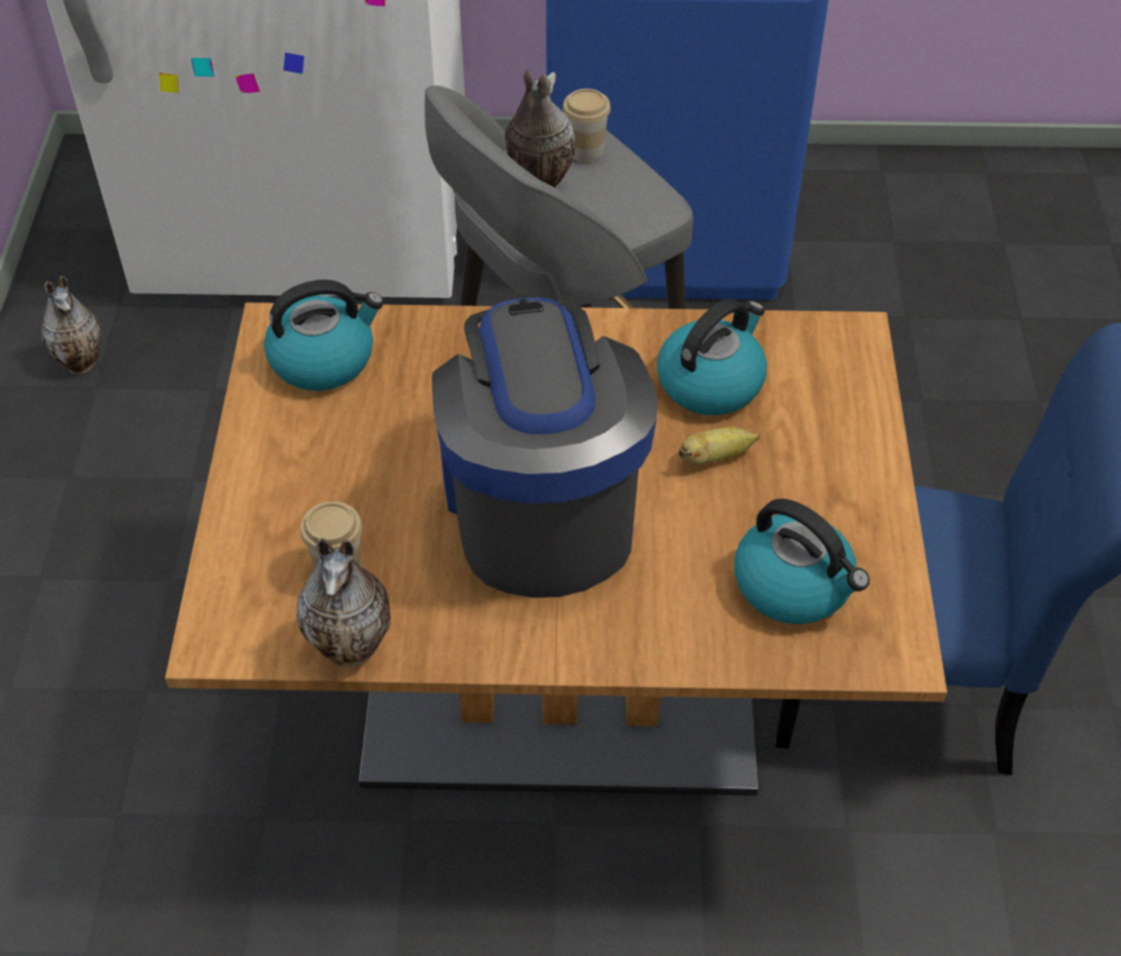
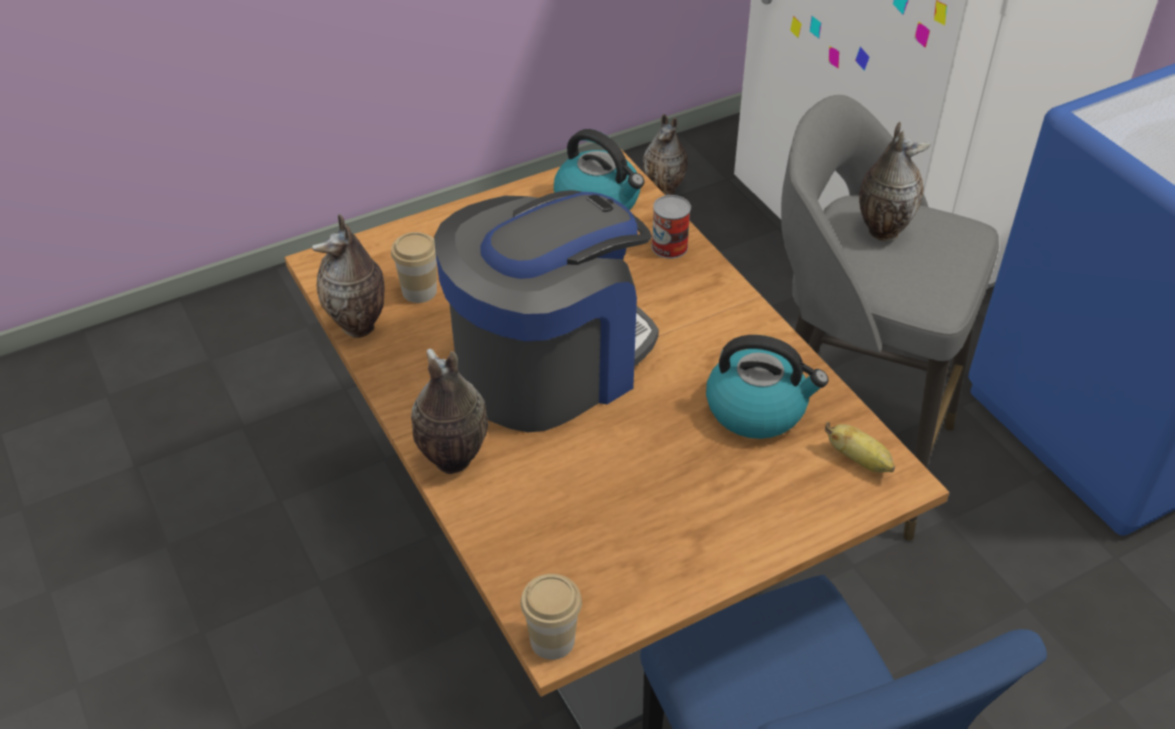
camera: 60 degrees right, 5 degrees down
cup [563,89,611,163] -> cup moved to [520,574,582,660]
banana [679,427,760,465] -> banana moved to [825,422,895,473]
kettle [735,499,870,624] -> none
none -> vase [411,349,488,474]
none -> can [651,195,691,259]

